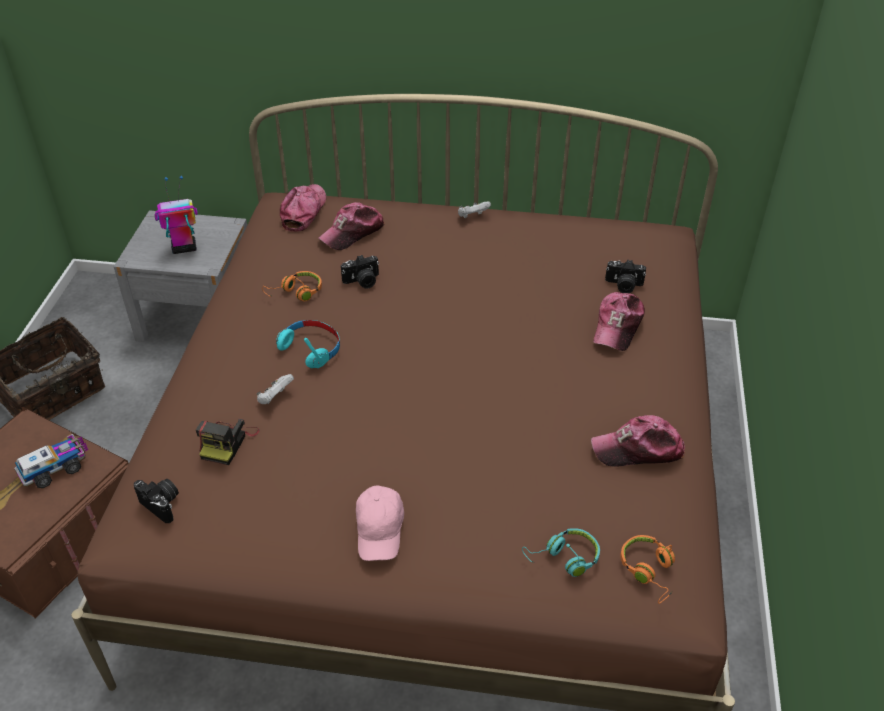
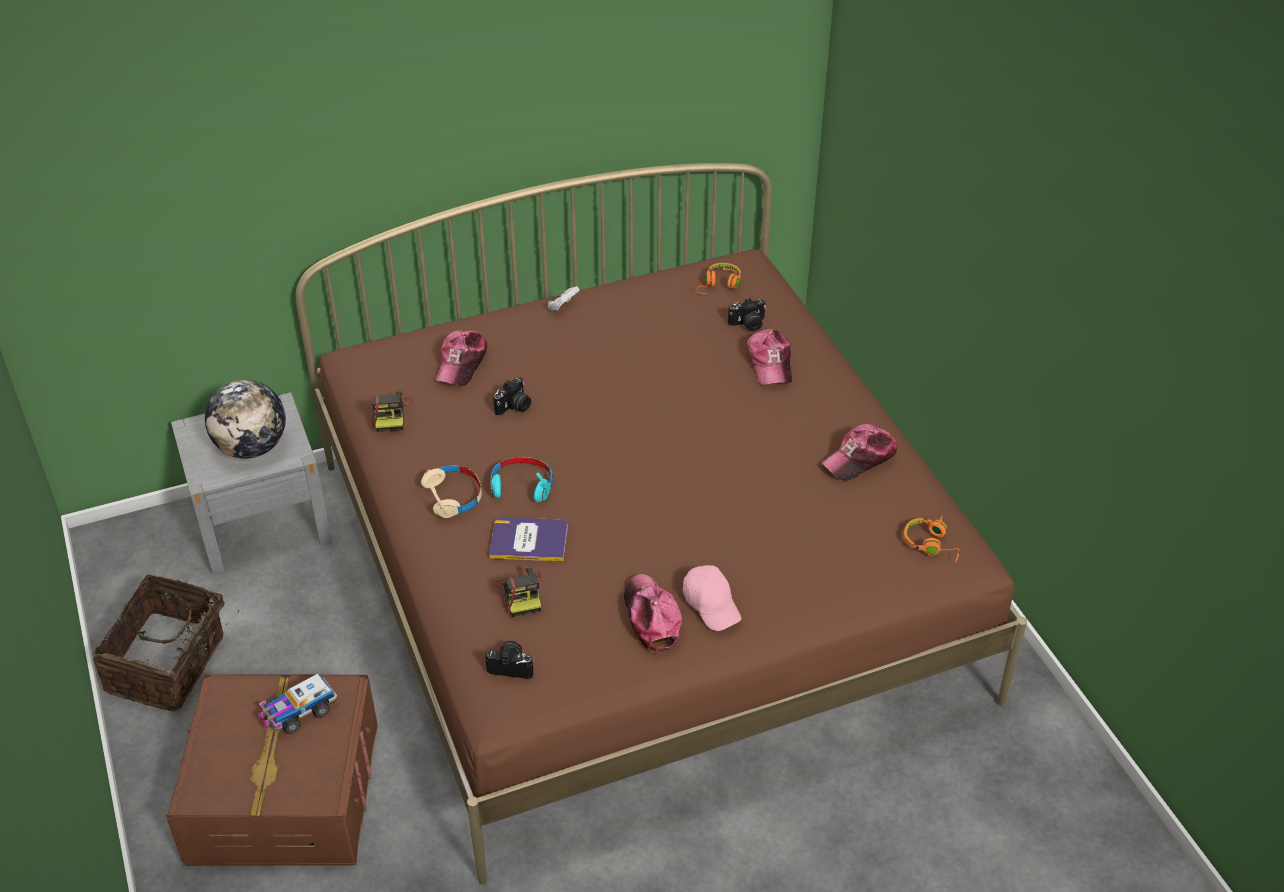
camera: 30 degrees left, 0 degrees up
toy truck [14,434,88,488] -> toy truck turned 150 degrees counterclockwise [258,674,337,734]
toy robot [155,176,198,254] -> globe [205,380,286,459]
white game controller [256,374,294,404] -> book [489,517,568,561]
orange headphones [262,271,322,301] -> orange headphones moved to [696,263,741,294]
cap [280,184,326,232] -> cap moved to [624,574,682,653]
turquoise headphones [522,528,600,577] -> none
none -> camera [371,390,412,432]
none -> beige headphones [421,465,482,518]

